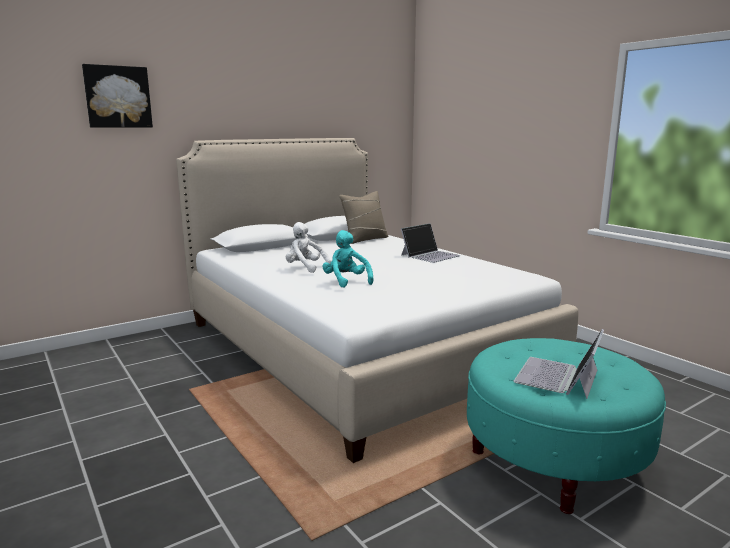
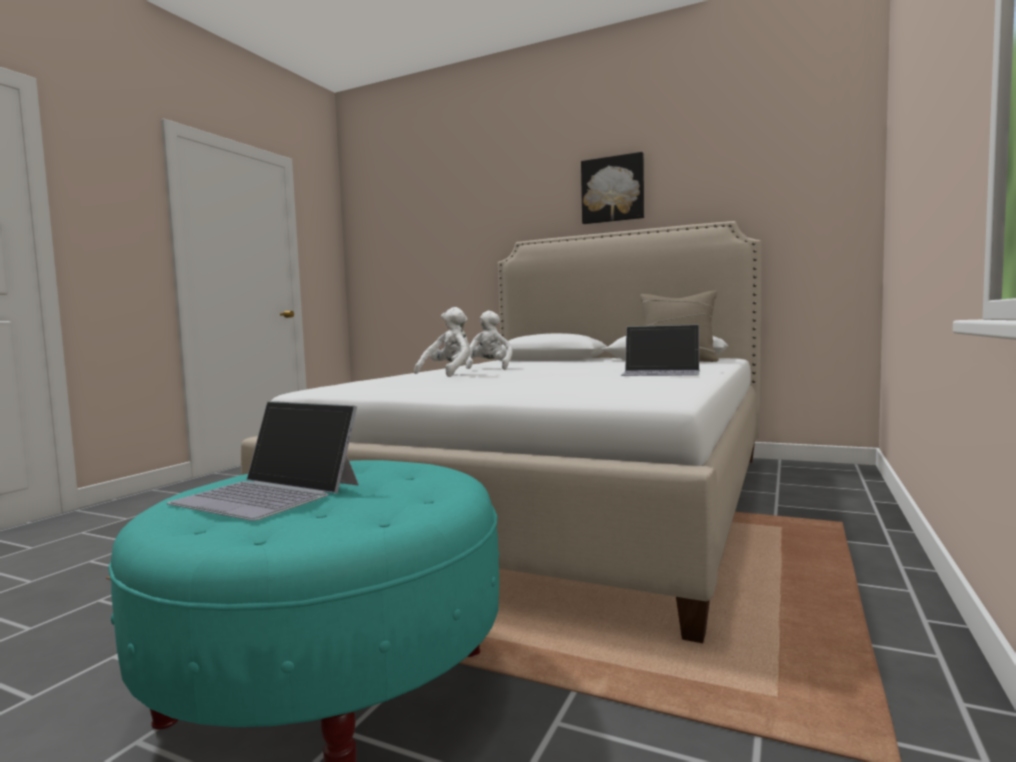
camera: 60 degrees right, 10 degrees down
picture [82,64,153,128] -> picture moved to [581,152,644,224]
turquoise plush toy [322,230,374,288] -> white plush toy [414,307,471,377]
laptop [513,329,604,399] -> laptop turned 150 degrees counterclockwise [167,401,359,521]

